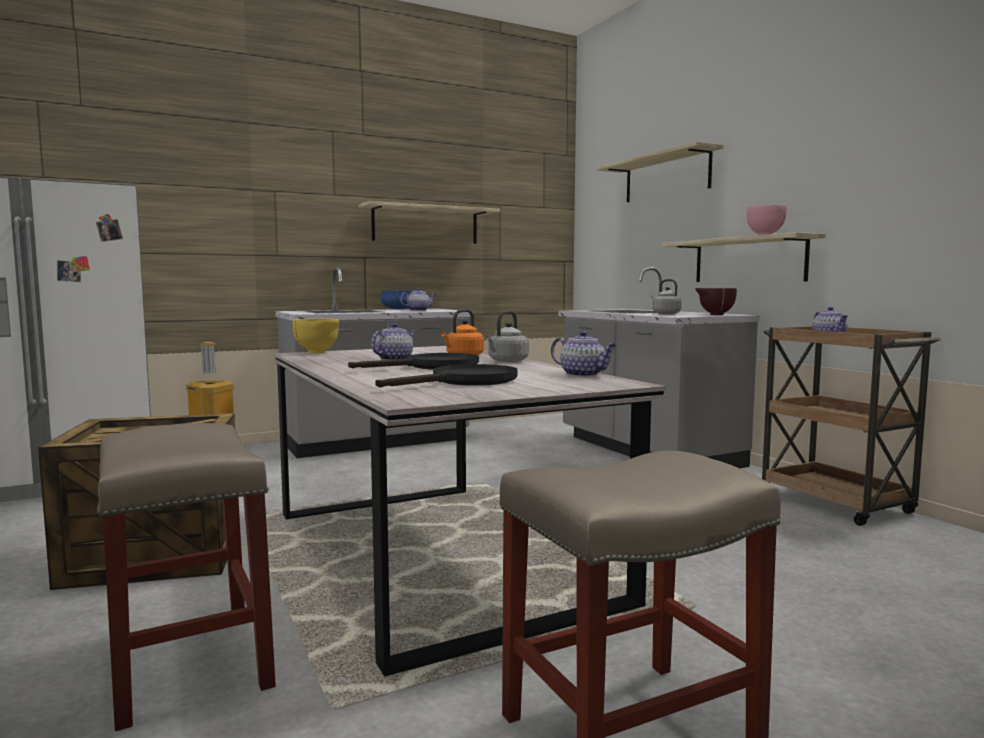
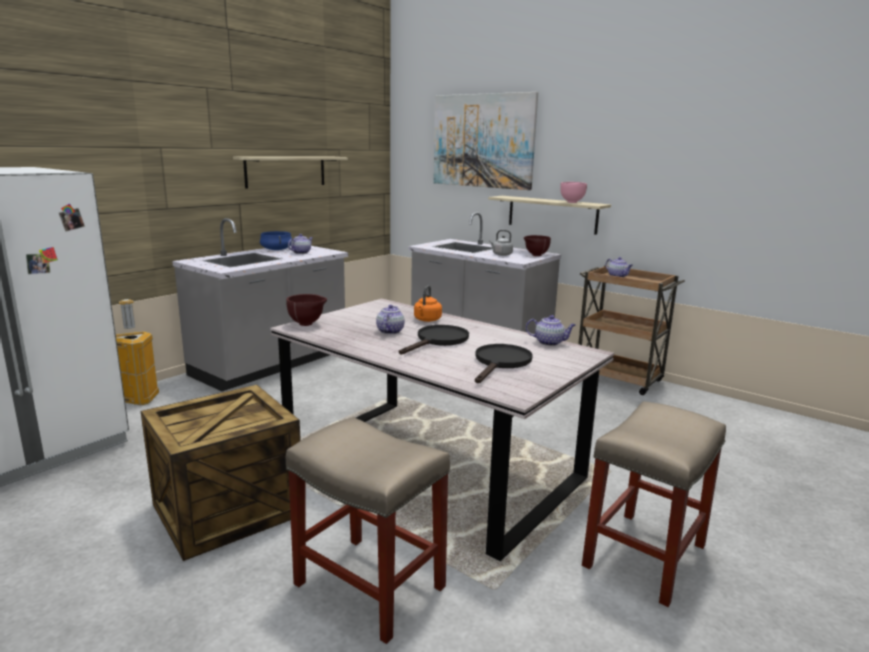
camera: 25 degrees left, 10 degrees up
yellow bowl [293,319,339,354] -> brown bowl [286,294,327,326]
grey kettle [485,311,529,362] -> none
shelf [596,141,724,202] -> picture [433,92,538,190]

